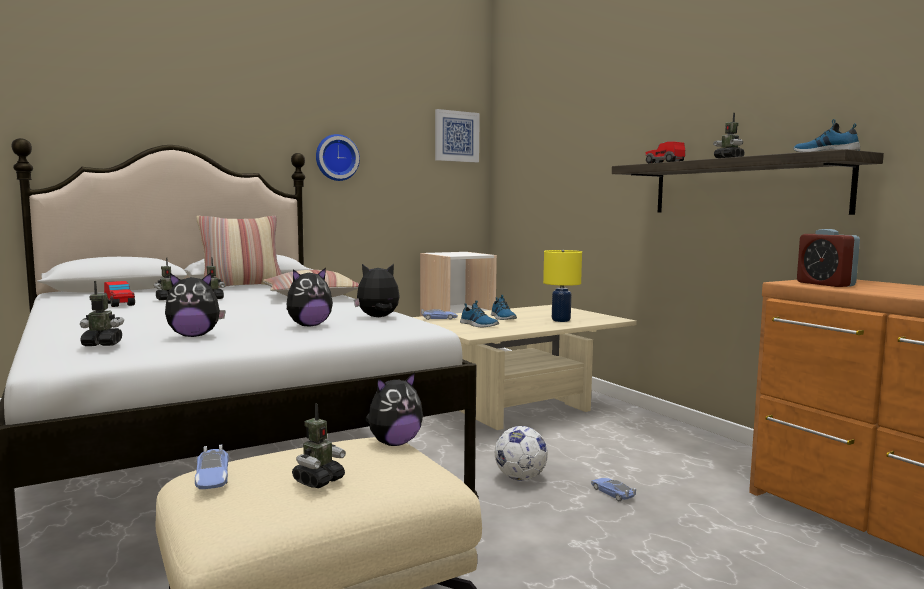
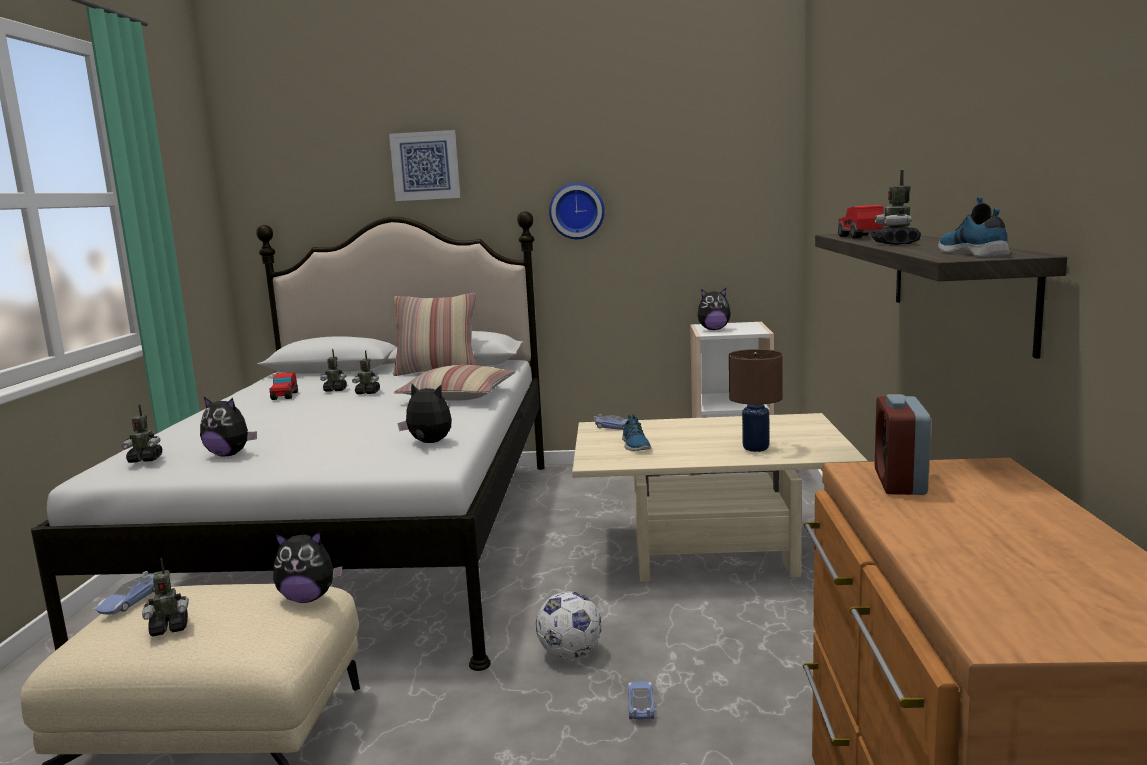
camera: 35 degrees right, 5 degrees up
toy robot [80,281,124,346] -> toy robot turned 150 degrees clockwise [122,404,162,463]
plush toy [286,268,333,327] -> plush toy moved to [698,288,731,330]
picture [435,109,480,163] -> picture moved to [389,130,460,201]
shoe [491,295,517,320] -> none
yellow table lamp [543,250,582,322] -> brown table lamp [729,349,783,452]

